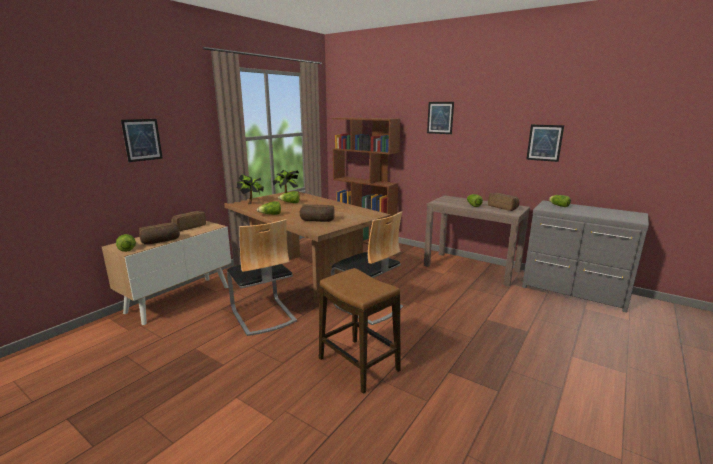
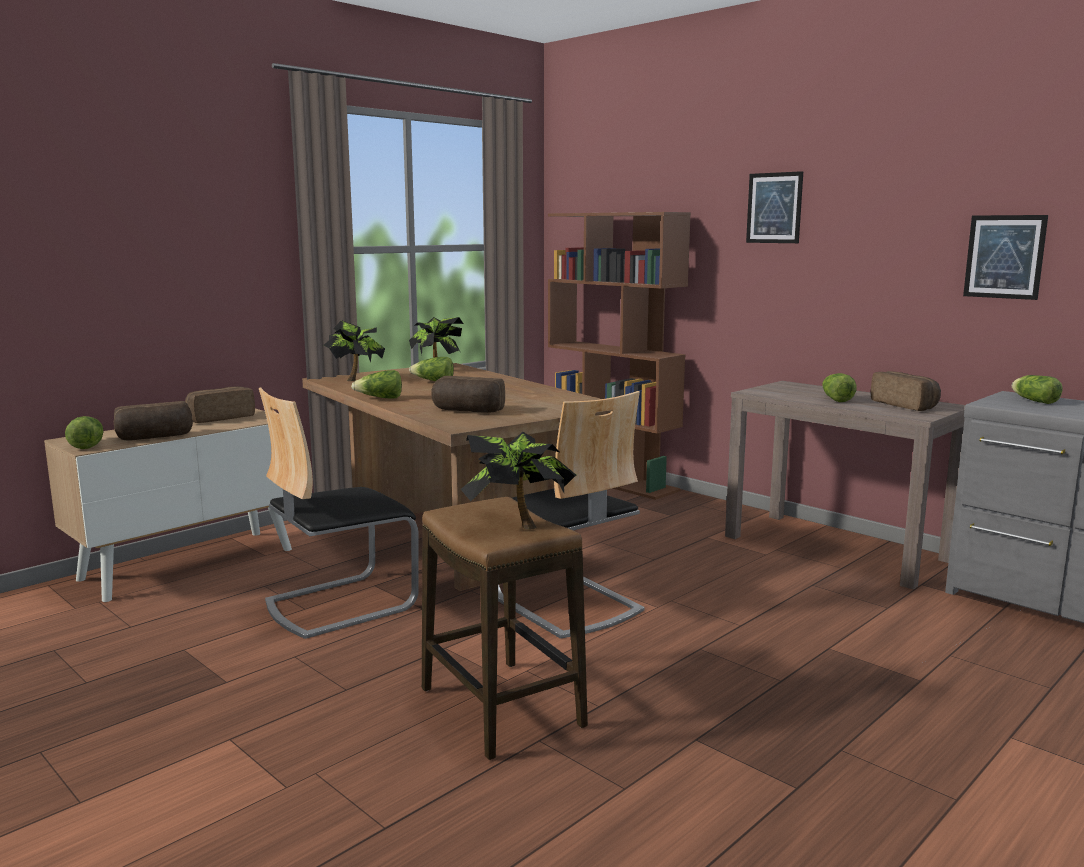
camera: 10 degrees right, 5 degrees down
picture [121,119,163,162] -> none
chair [227,219,297,336] -> chair turned 75 degrees clockwise [259,387,419,639]
none -> potted plant [461,432,576,530]

